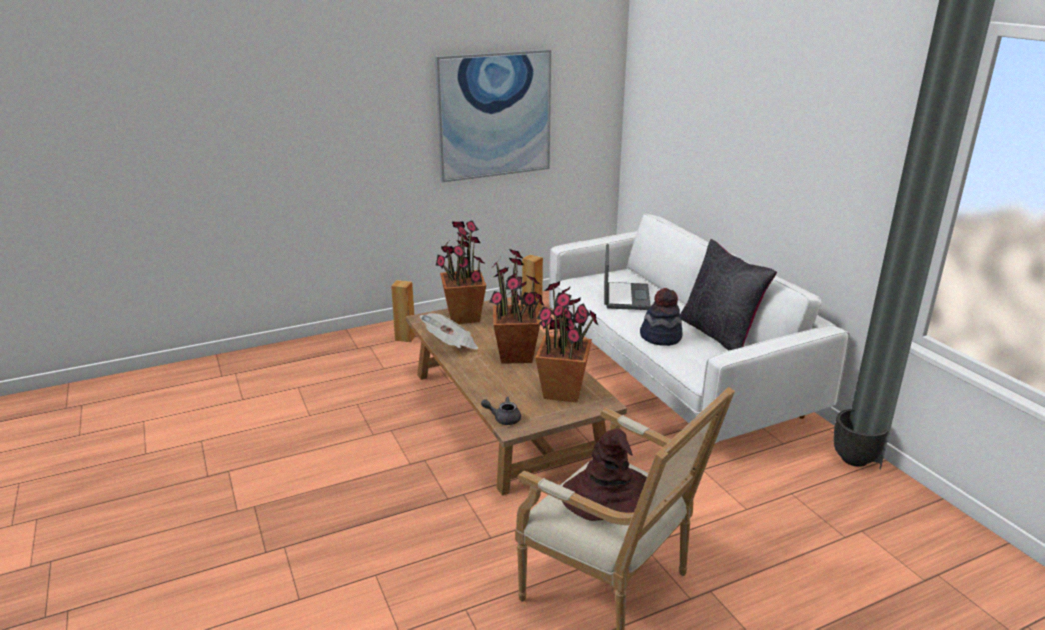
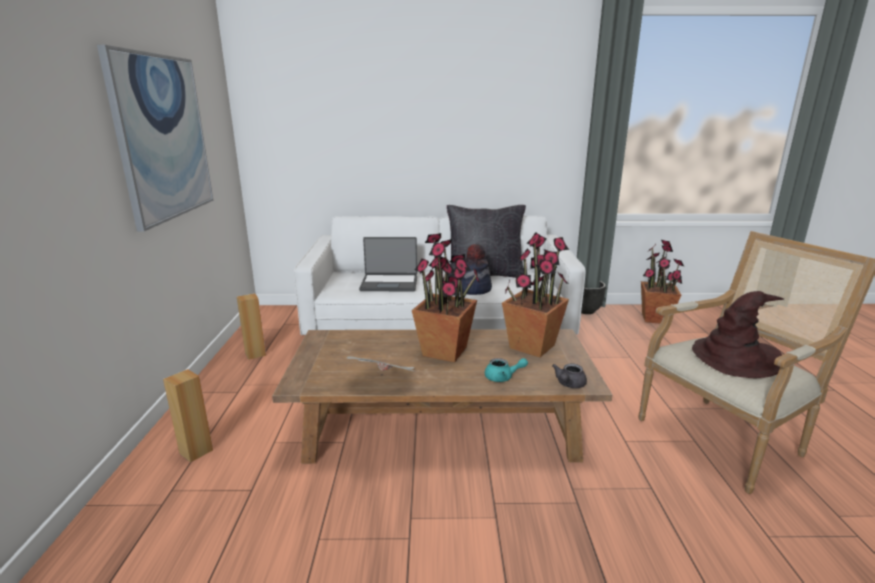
camera: 65 degrees left, 5 degrees down
potted plant [436,220,486,324] -> potted plant moved to [641,240,684,324]
laptop [604,244,651,310] -> laptop turned 150 degrees clockwise [359,237,417,291]
none -> turquoise teapot [485,358,528,382]

